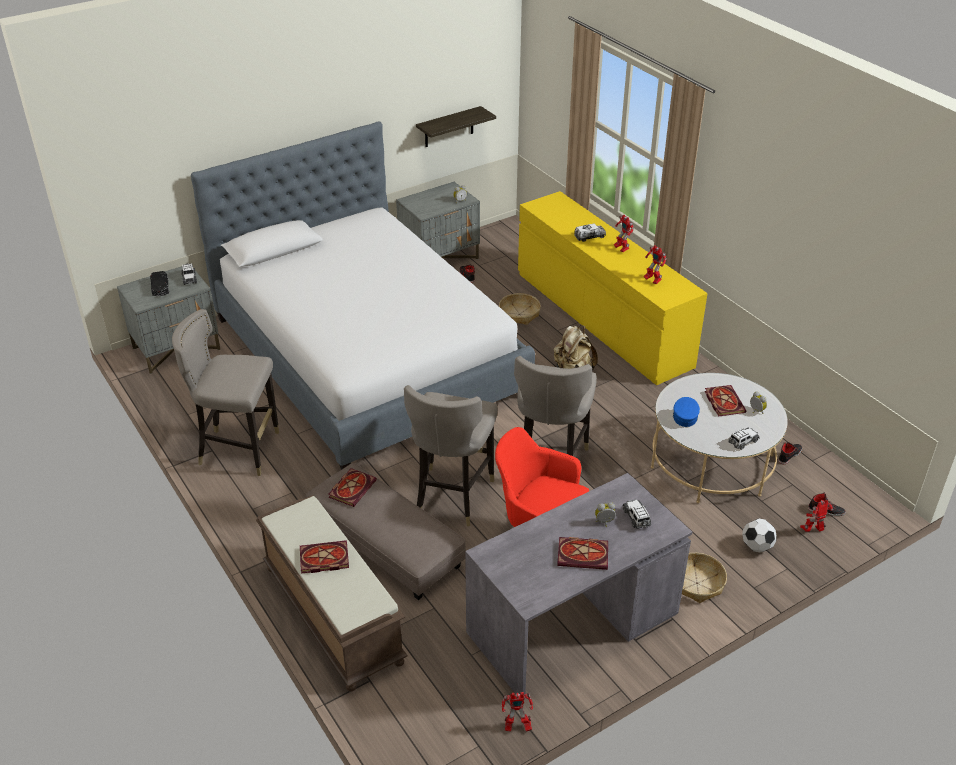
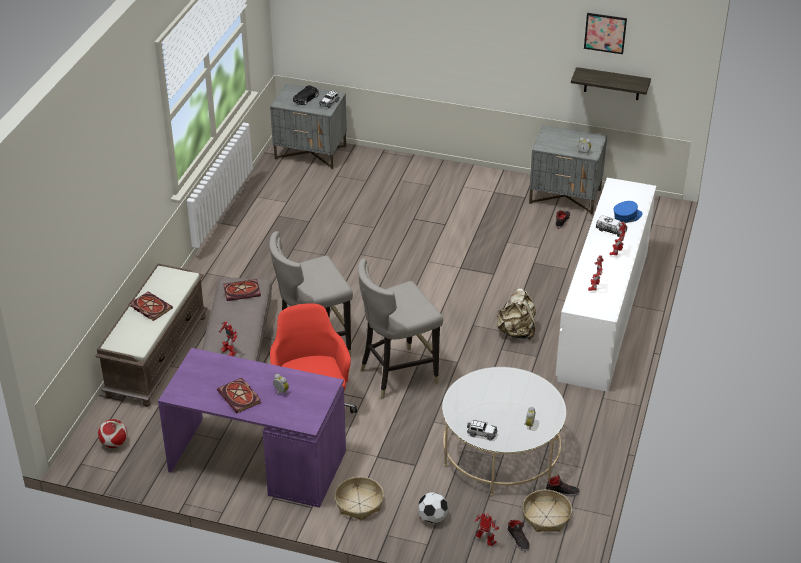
camera: 50 degrees right, 0 degrees up
grey stool [172,309,279,476] -> none
bed [191,122,535,470] -> none
grey desk [465,473,692,700] -> purple desk [158,348,346,508]
basket [499,293,541,325] -> basket moved to [522,490,572,532]
toy robot [501,692,533,732] -> toy robot moved to [219,321,238,356]
yellow dresser [518,191,708,385] -> white dresser [556,178,656,392]
toy car [623,499,651,529] -> none
blue cap [673,397,700,427] -> blue cap moved to [614,201,643,223]
book [705,385,746,416] -> none
none -> football [98,419,127,448]
none -> picture [584,13,627,54]

